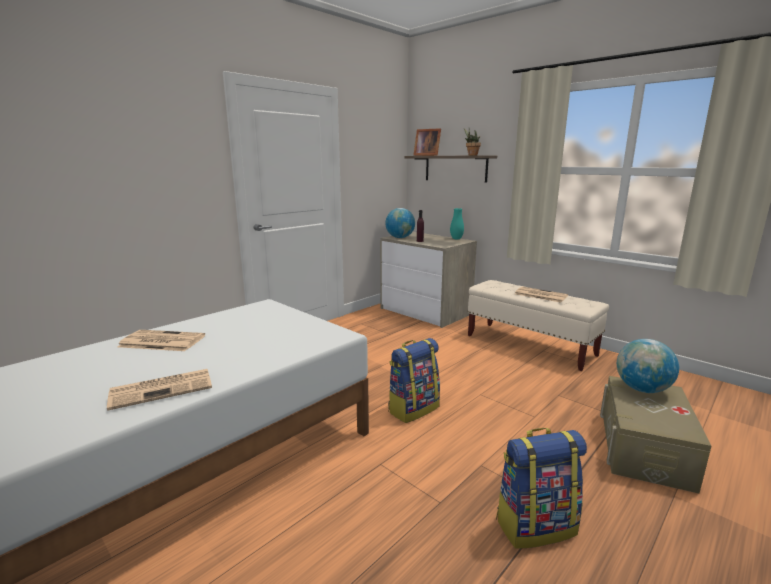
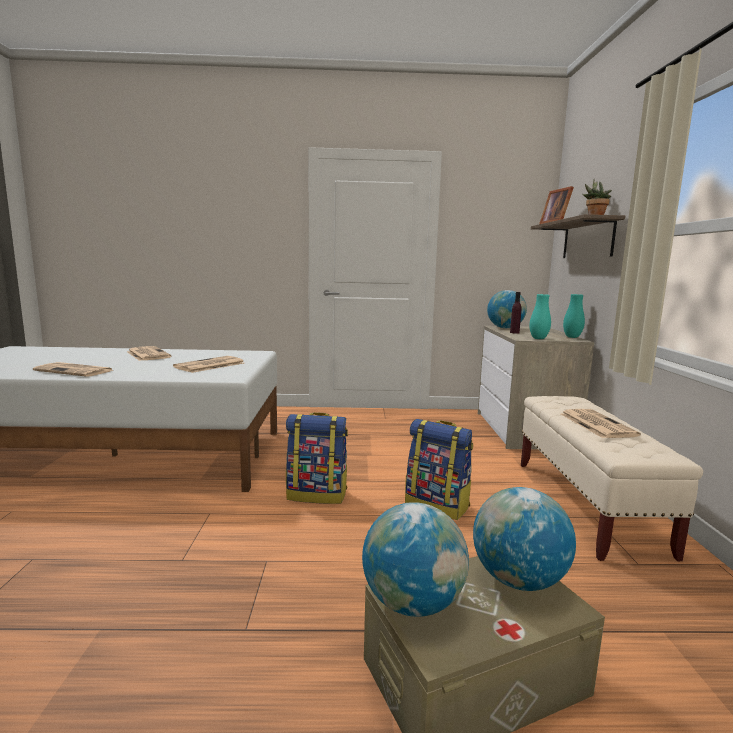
camera: 45 degrees right, 5 degrees down
backpack [496,428,587,549] -> backpack moved to [405,419,473,520]
none -> newspaper [173,356,244,373]
none -> globe [362,502,469,617]
none -> turquoise vase [529,294,551,339]

